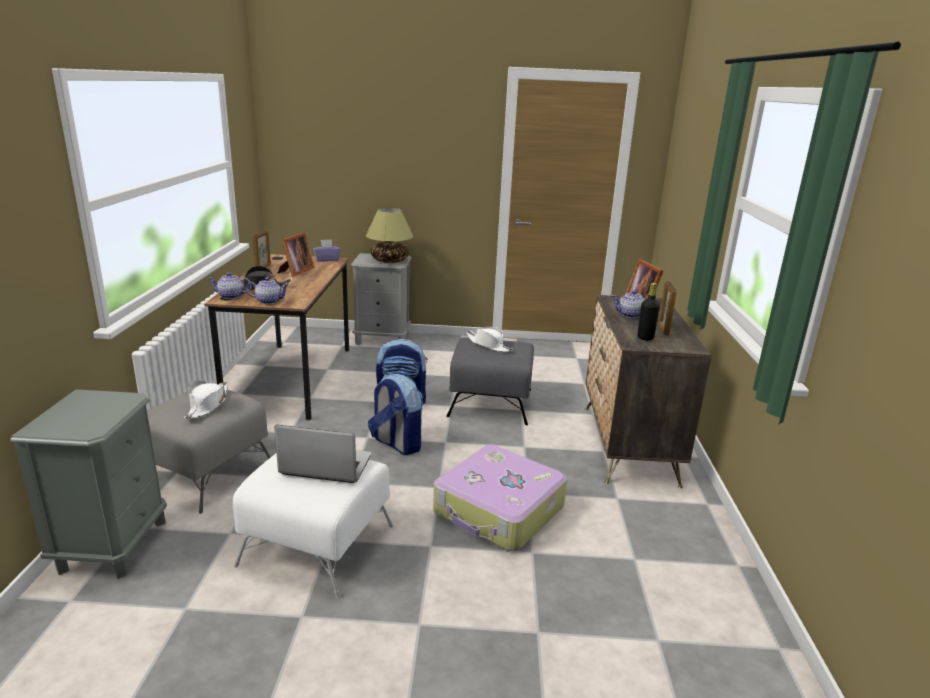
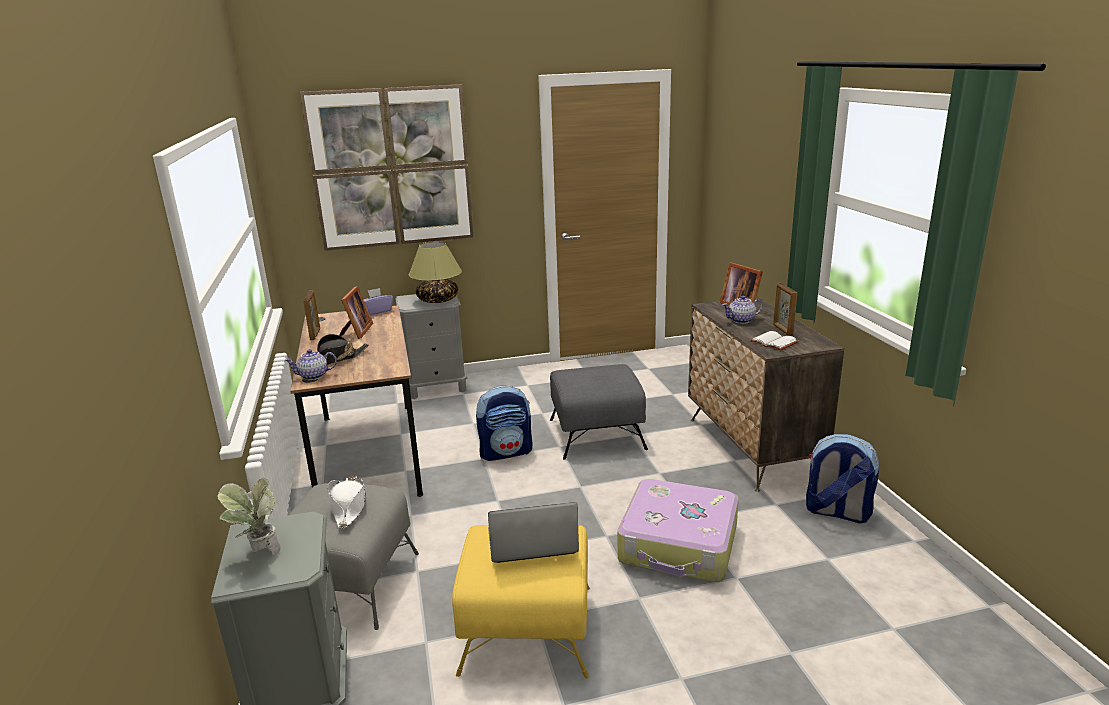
camera: 15 degrees left, 0 degrees up
white ottoman [233,453,394,600] -> yellow ottoman [452,525,590,678]
teapot [246,277,289,304] -> none
backpack [368,374,423,455] -> backpack moved to [806,434,879,523]
white hat [466,326,513,352] -> none
black bottle [637,283,660,340] -> white book [750,331,799,350]
none -> potted plant [217,478,281,556]
none -> picture [300,84,474,251]

